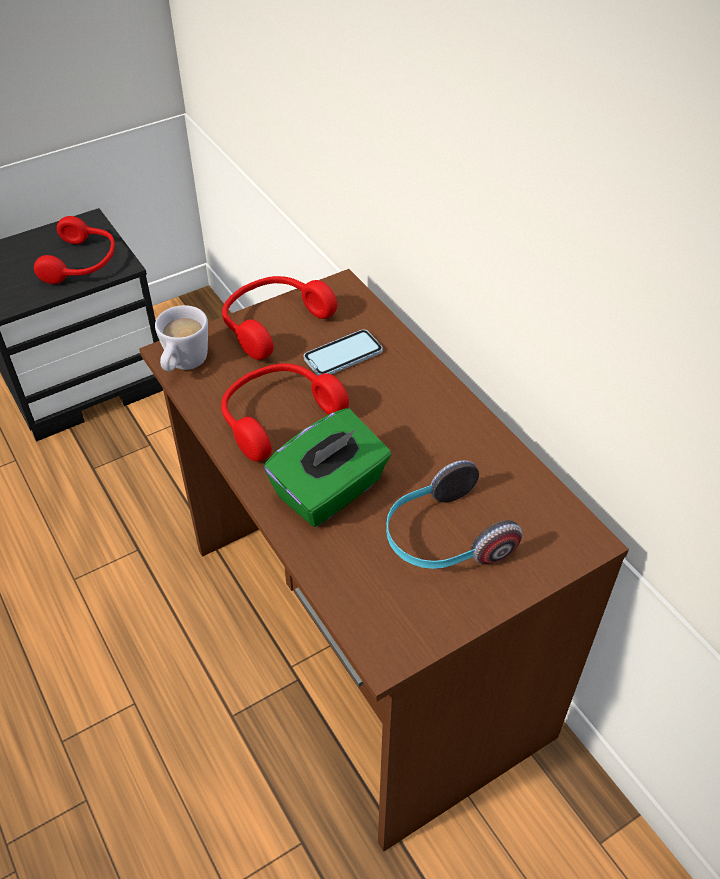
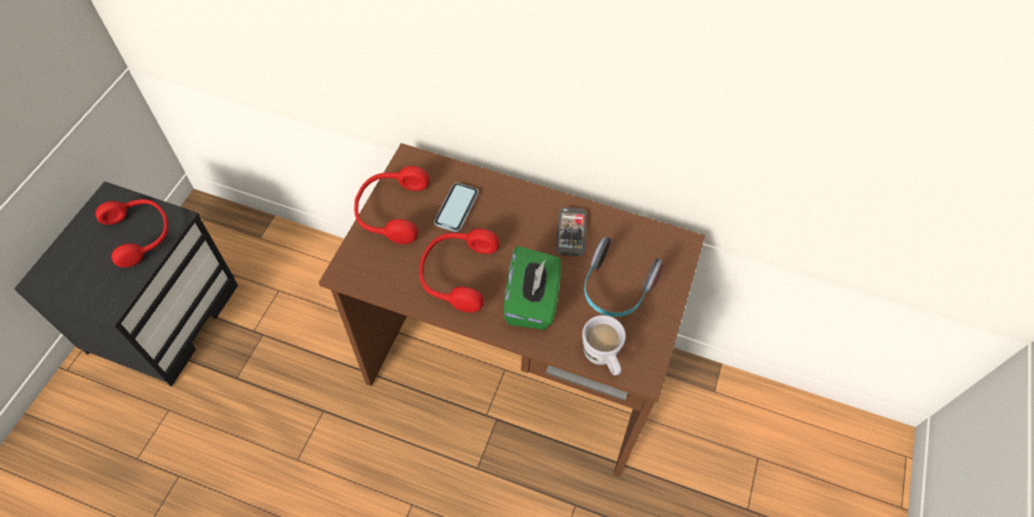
camera: 40 degrees left, 10 degrees up
white mug [155,305,208,371] -> white mug moved to [582,315,626,375]
none -> phone [556,207,587,256]

